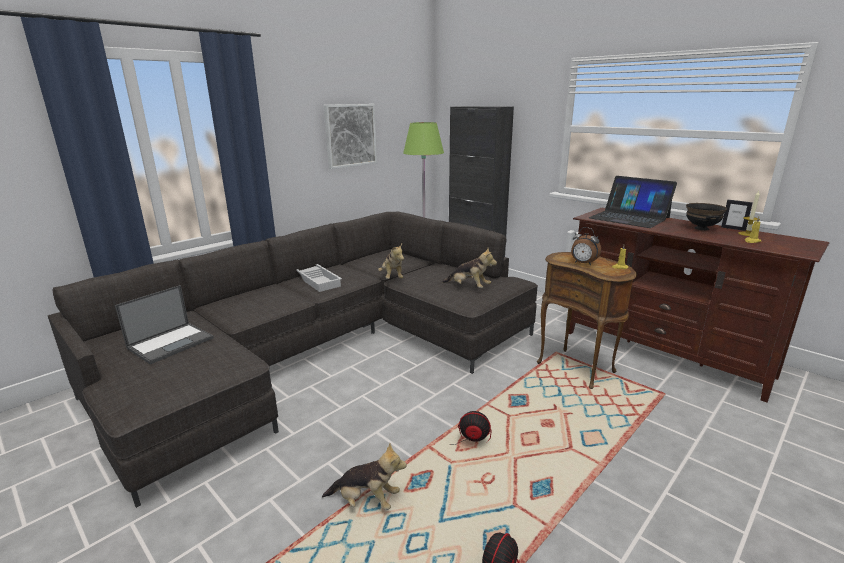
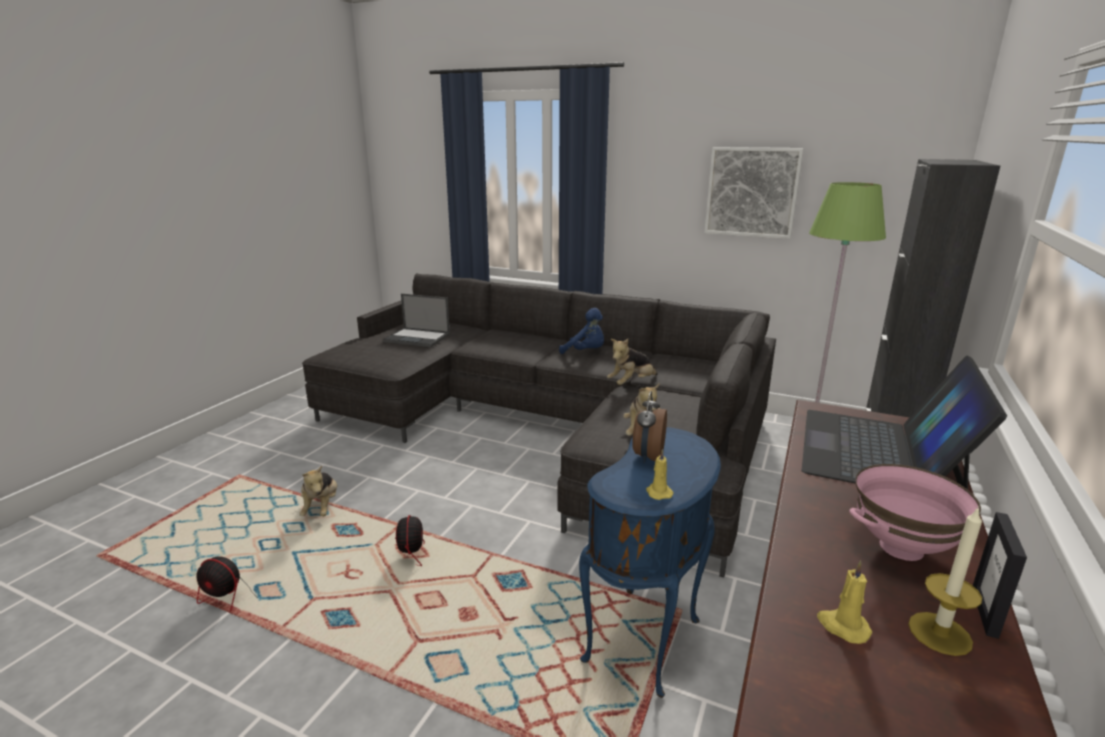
camera: 70 degrees right, 0 degrees up
white tray [296,264,342,292] -> blue plush toy [559,308,604,354]
brown side table [537,252,637,389] -> blue side table [579,427,721,698]
black bowl [686,203,728,230] -> pink bowl [849,464,981,561]

